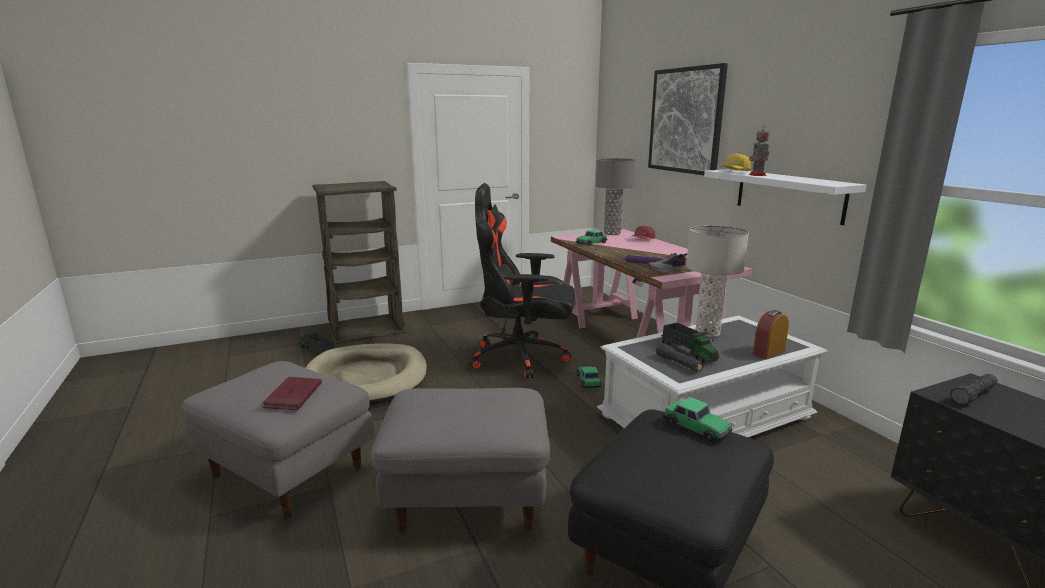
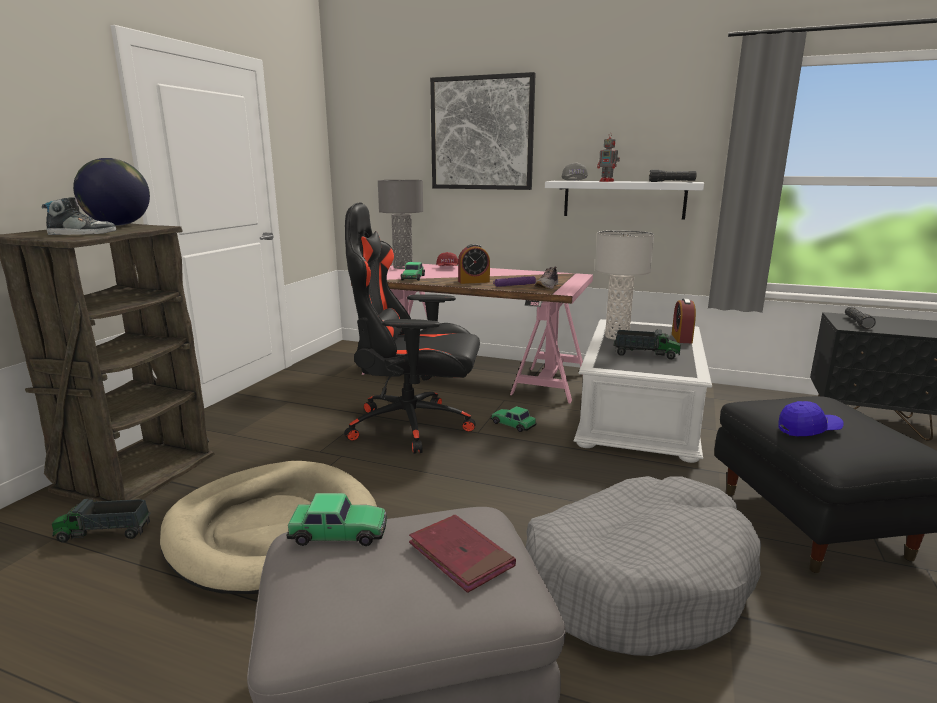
camera: 45 degrees left, 0 degrees up
grey ottoman [371,388,550,533] -> grey dog bed [526,476,761,656]
black office chair [469,183,575,378] -> black office chair turned 45 degrees clockwise [344,202,480,454]
black flashlight [656,343,704,372] -> black flashlight moved to [649,169,697,182]
toy car [663,397,732,441] -> toy car moved to [287,493,387,546]
yellow cap [720,153,751,171] -> grey cap [562,162,588,181]
none -> shoe [42,197,116,235]
none -> globe [73,158,150,226]
none -> alarm clock [458,244,490,284]
none -> blue cap [778,401,844,436]

